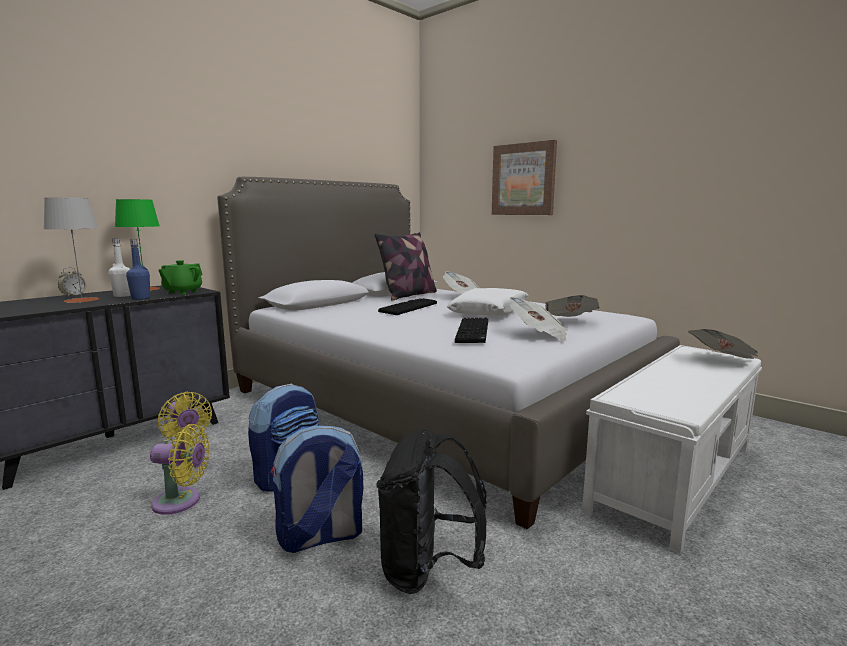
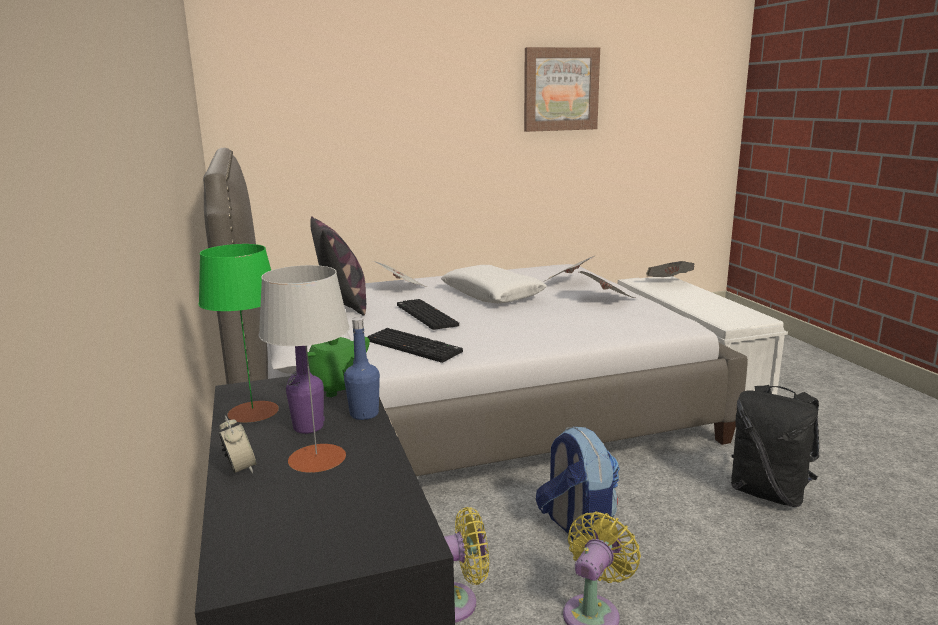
camera: 60 degrees left, 5 degrees up
white bottle [109,238,130,297] -> purple bottle [286,346,324,434]
backpack [270,425,363,553] -> none
keyboard [455,318,488,343] -> keyboard moved to [368,328,463,363]
picture [492,140,557,215] -> picture moved to [524,47,600,132]

